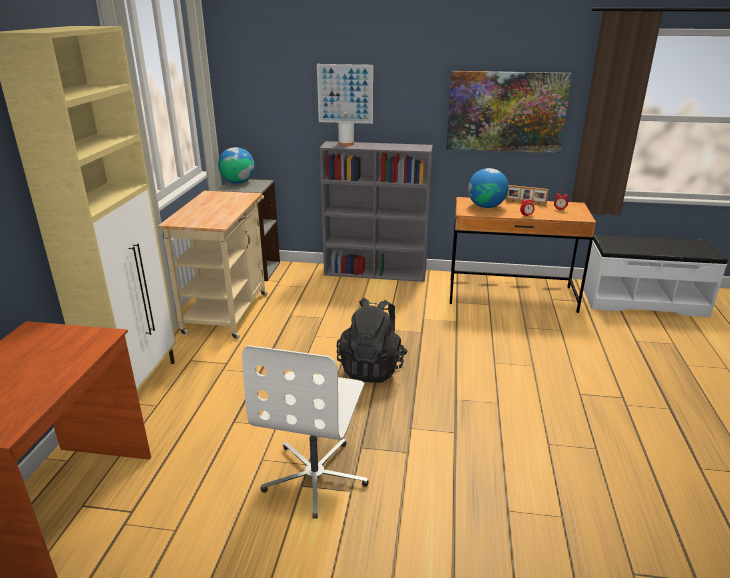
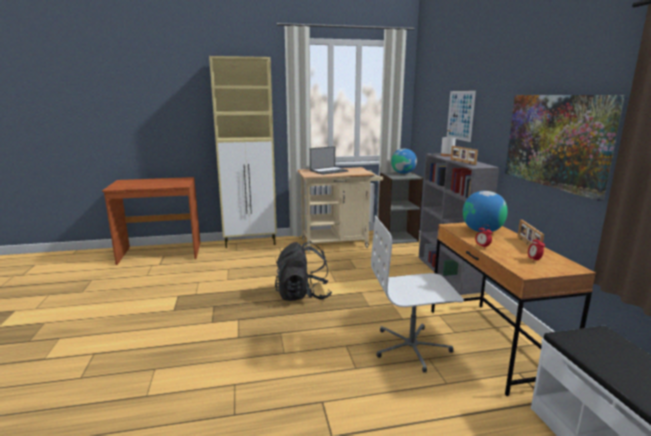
camera: 70 degrees right, 10 degrees down
white office chair [242,345,369,519] -> white office chair moved to [371,216,464,372]
none -> laptop [310,146,348,175]
none -> picture frame [451,146,478,165]

